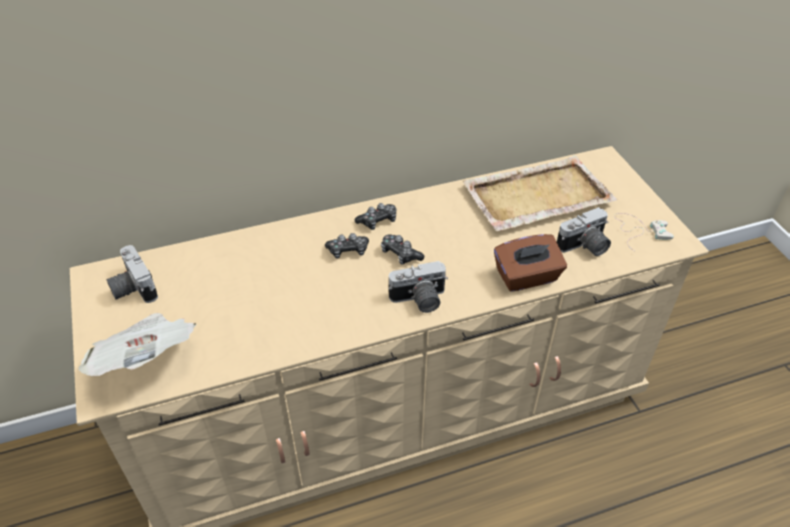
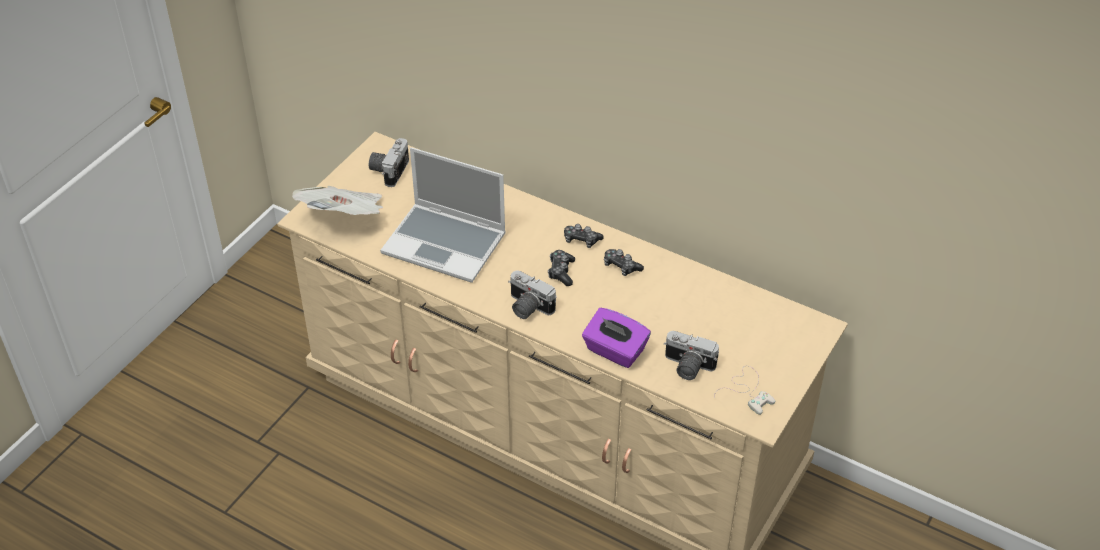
camera: 50 degrees right, 0 degrees up
game controller [325,233,369,259] -> game controller moved to [604,249,644,276]
beige tray [462,155,617,231] -> none
brown tissue box [494,234,567,292] -> purple tissue box [582,308,651,368]
none -> laptop [380,147,506,283]

